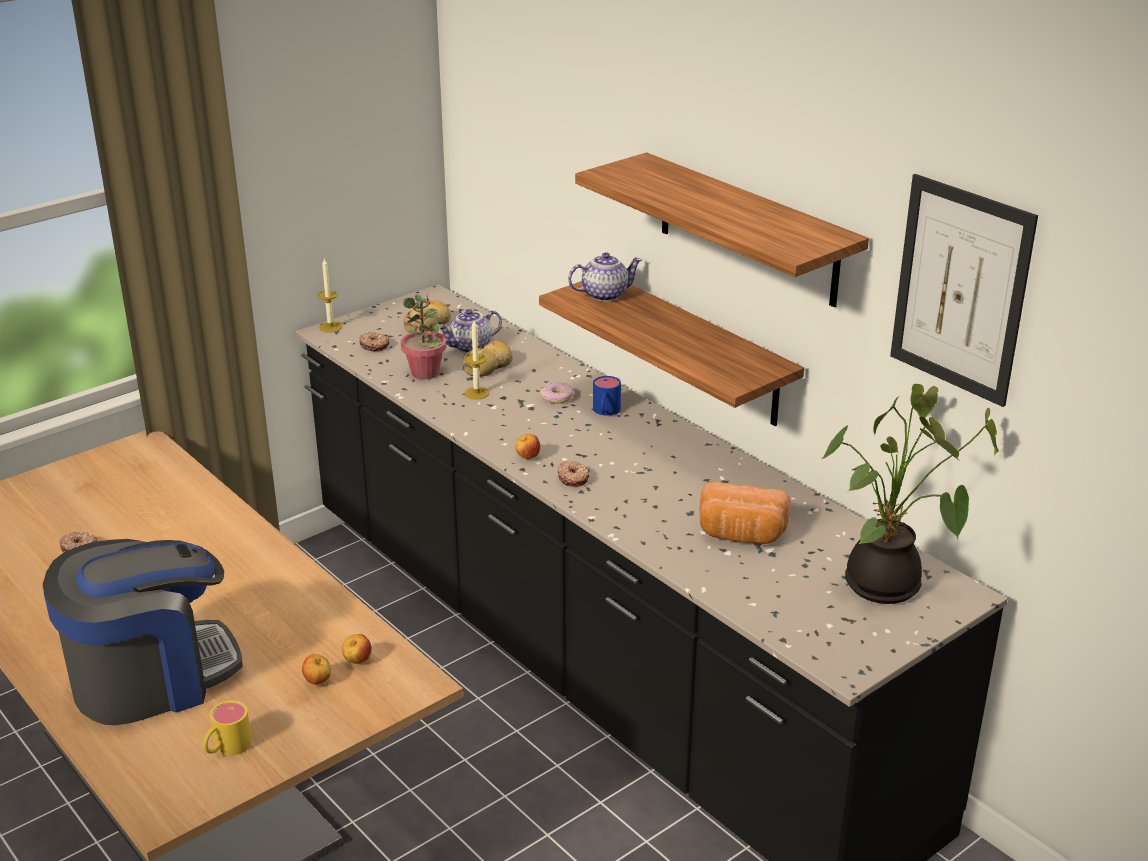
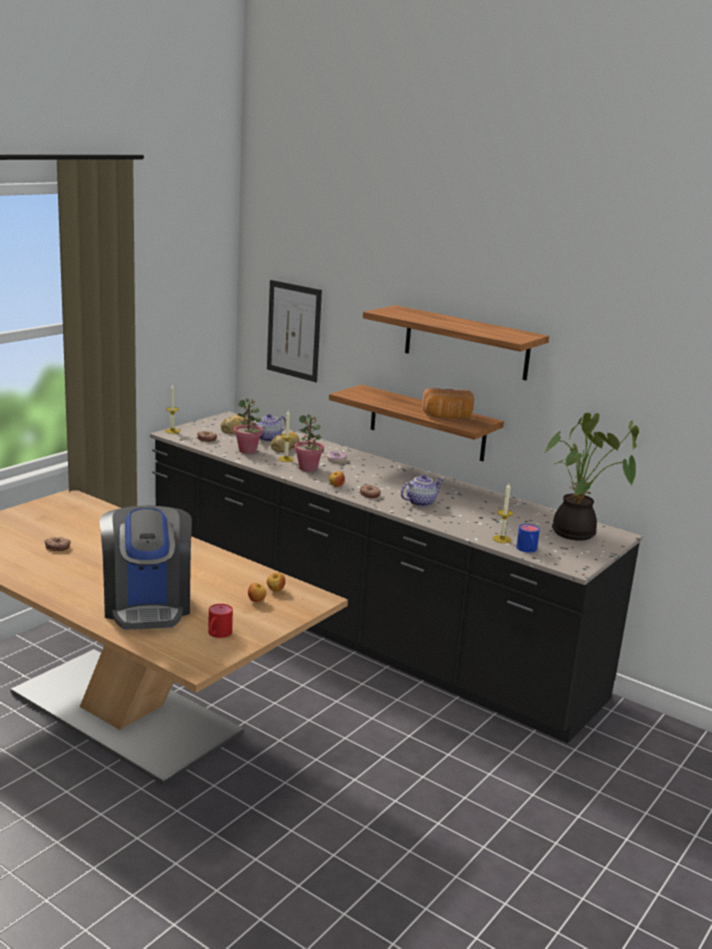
camera: 15 degrees left, 10 degrees down
coffee machine [43,539,243,725] -> coffee machine turned 120 degrees clockwise [100,506,192,629]
yellow mug [203,700,252,756] -> red mug [208,604,233,638]
teapot [568,252,642,302] -> teapot moved to [401,474,443,507]
blue mug [593,376,621,416] -> blue mug moved to [516,524,540,553]
bread [699,482,791,544] -> bread moved to [422,388,474,418]
picture [890,174,1038,407] -> picture moved to [267,280,322,382]
none -> potted plant [294,414,324,472]
none -> candle [492,484,513,543]

